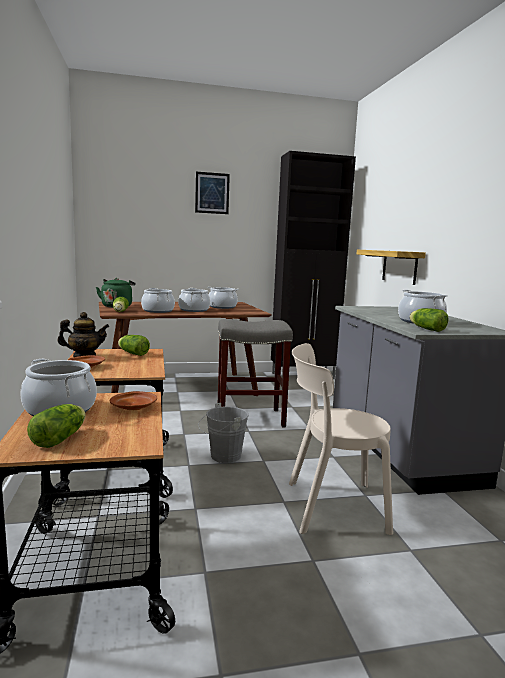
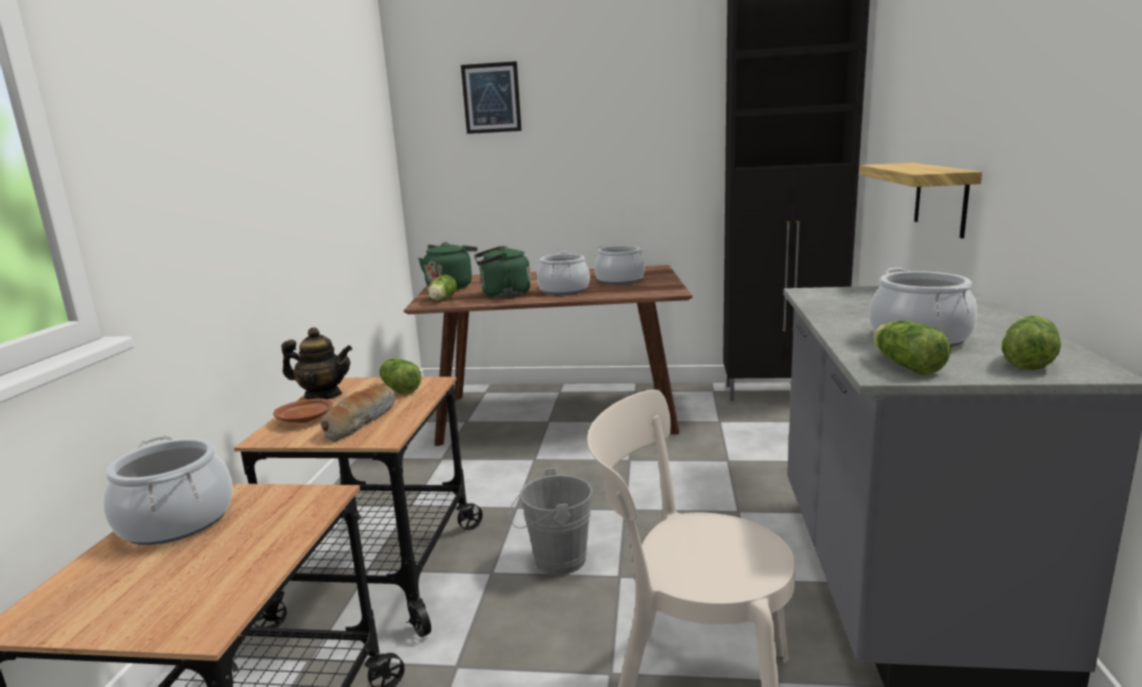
camera: 20 degrees right, 5 degrees up
lettuce [27,404,86,448] -> lettuce moved to [1002,316,1061,370]
brown plate [109,391,157,410] -> none
cooking pot [141,288,175,313] -> green kettle [474,246,531,298]
picture [195,172,230,214] -> picture moved to [461,61,522,134]
grey stool [218,319,293,427] -> none
none -> bread [321,385,395,442]

